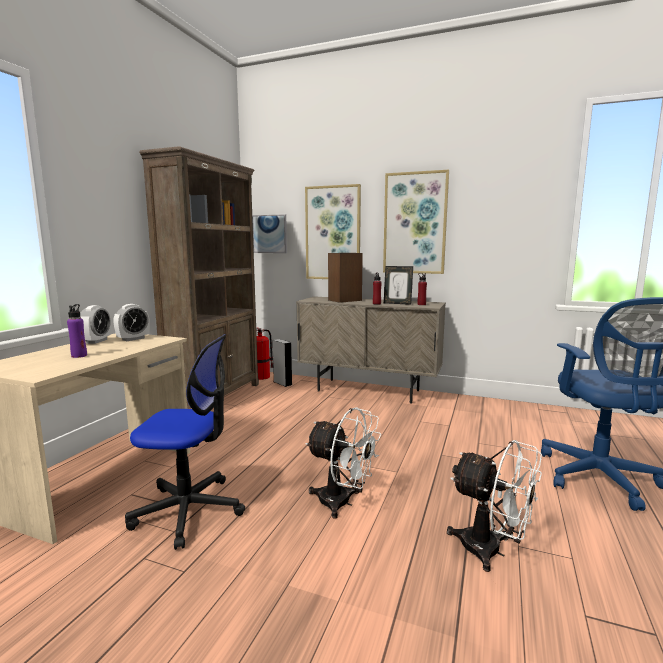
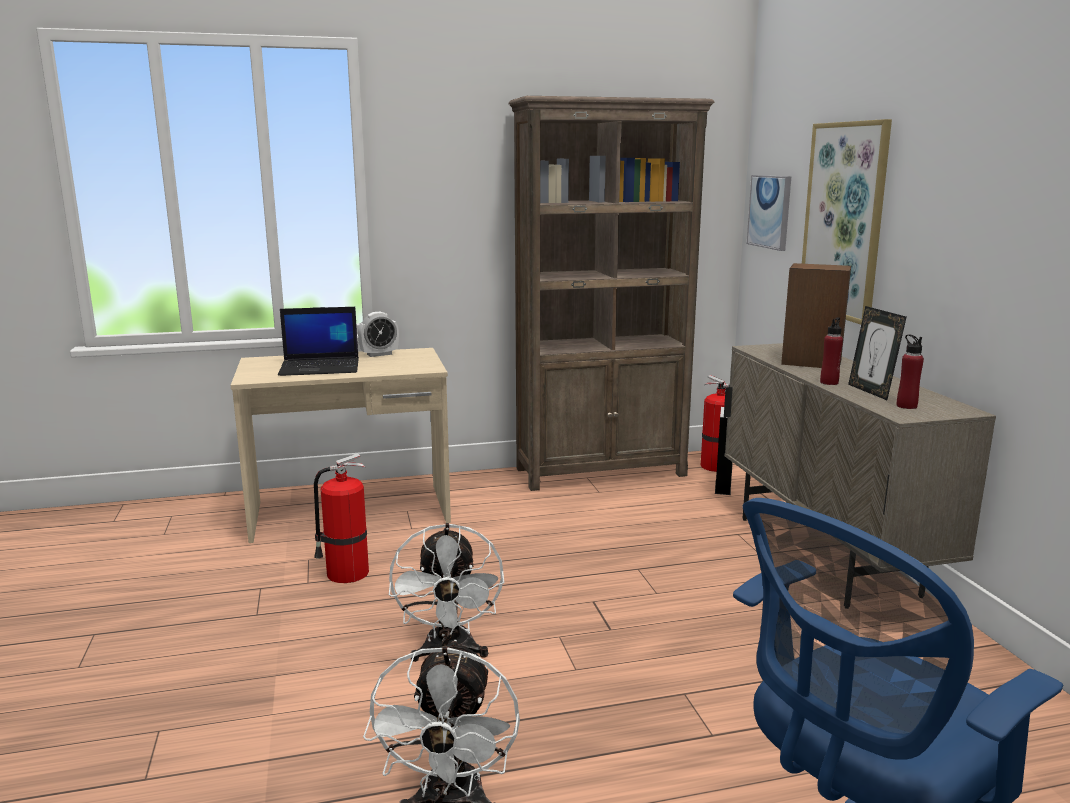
camera: 55 degrees right, 5 degrees up
purple bottle [67,304,87,358] -> laptop [278,307,359,376]
alarm clock [114,304,150,341] -> none
office chair [125,334,245,550] -> fire extinguisher [314,453,369,583]
picture [383,170,449,274] -> none

